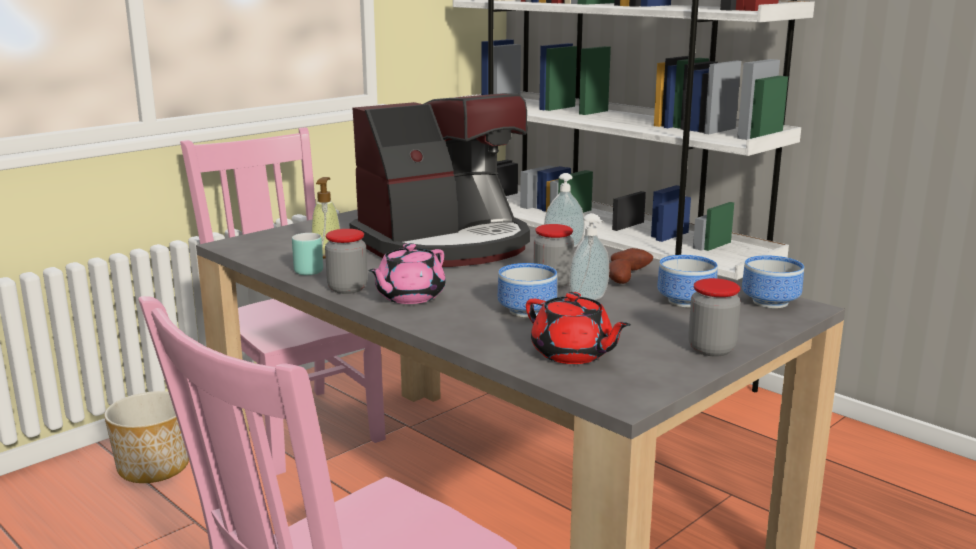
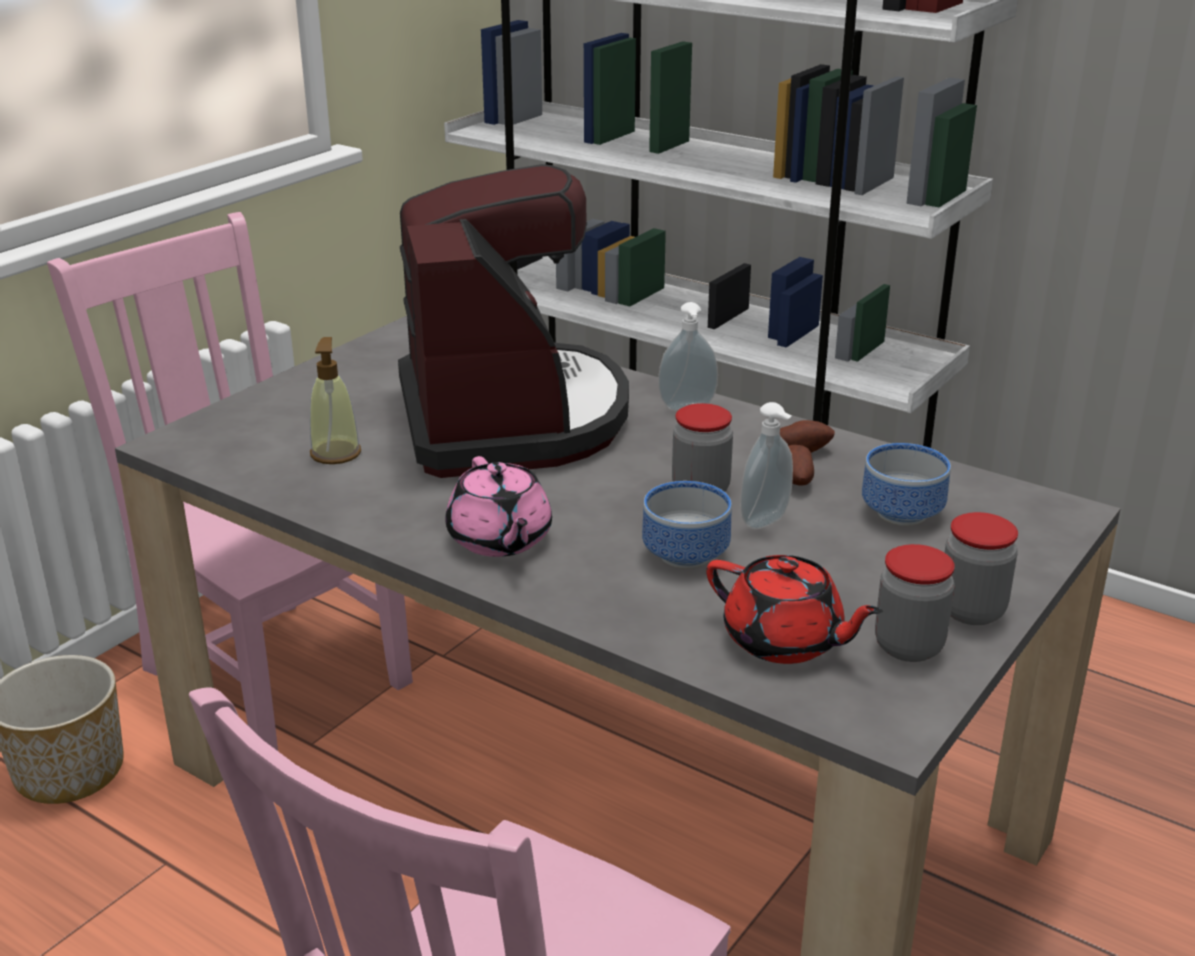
camera: 10 degrees left, 10 degrees up
turquoise mug [292,233,323,275] -> none
jar [325,229,367,294] -> jar moved to [875,544,955,662]
coffee machine [349,93,530,267] -> coffee machine turned 60 degrees counterclockwise [398,164,629,478]
pink teapot [368,243,446,304] -> pink teapot turned 45 degrees counterclockwise [445,456,552,557]
bowl [742,255,804,308] -> none

